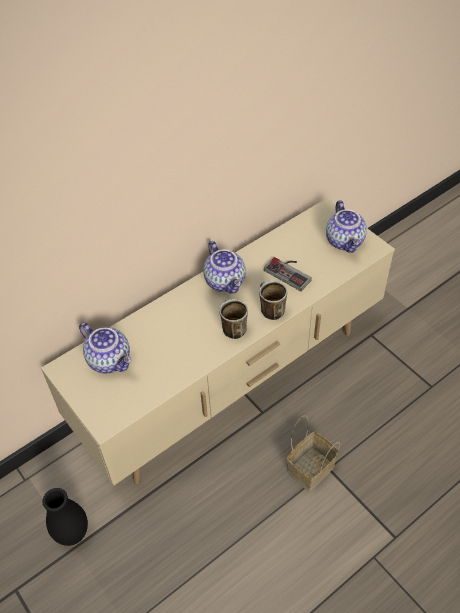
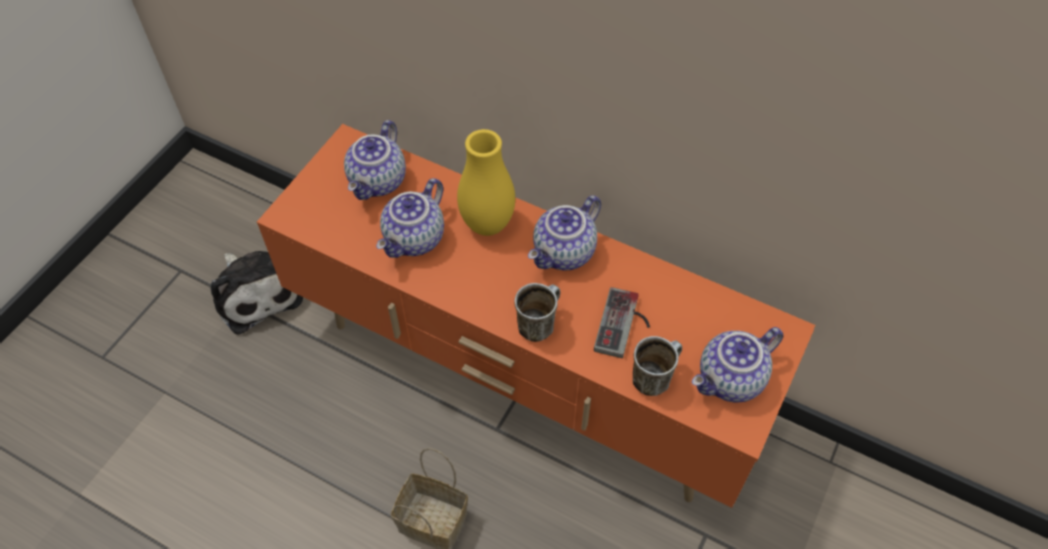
camera: 65 degrees right, 5 degrees up
beige tv stand [41,198,395,486] -> orange tv stand [257,124,815,508]
black vase [42,488,88,546] -> plush toy [210,251,303,335]
mug [219,299,248,339] -> mug moved to [633,336,682,396]
none -> teapot [376,178,444,258]
none -> yellow vase [457,129,515,236]

